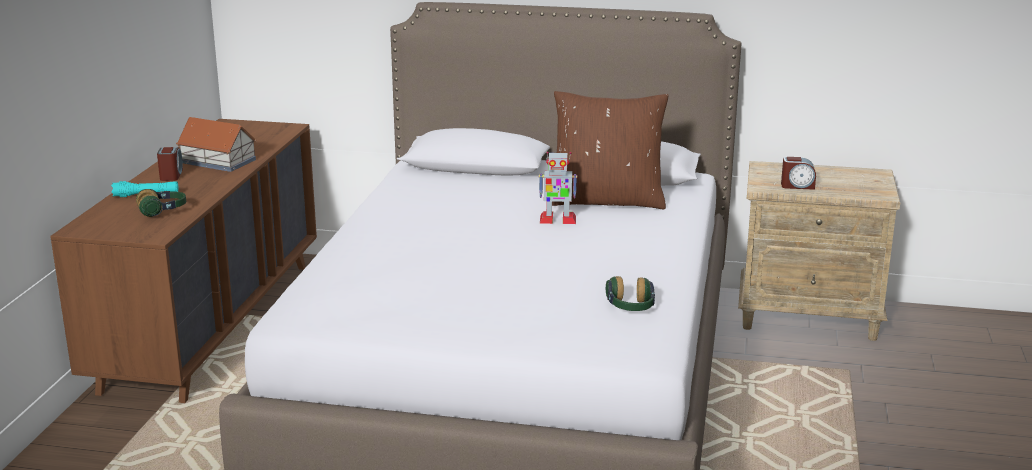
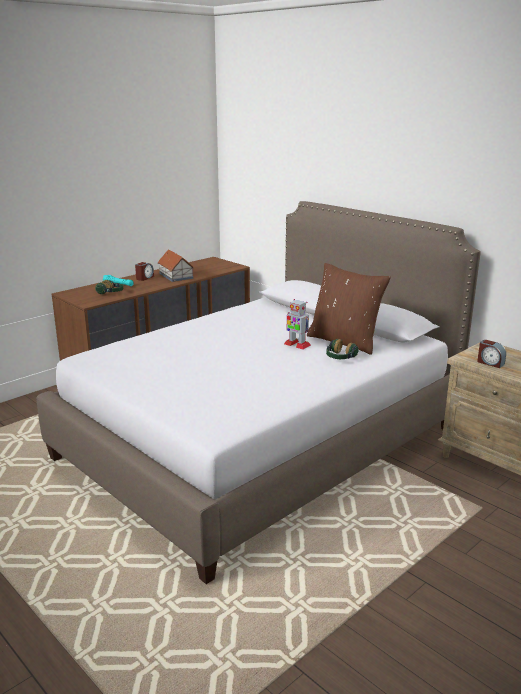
camera: 35 degrees right, 0 degrees up
headphones [606,276,655,311] -> headphones moved to [326,339,359,359]

